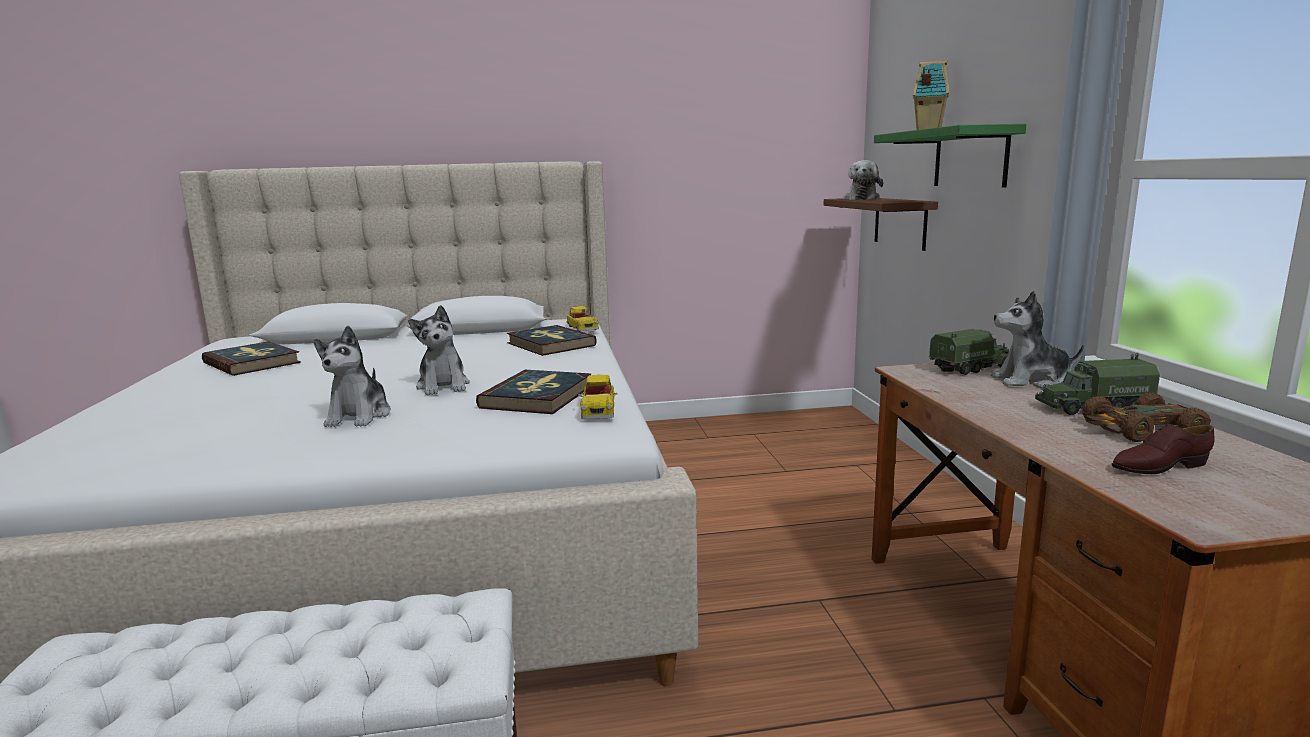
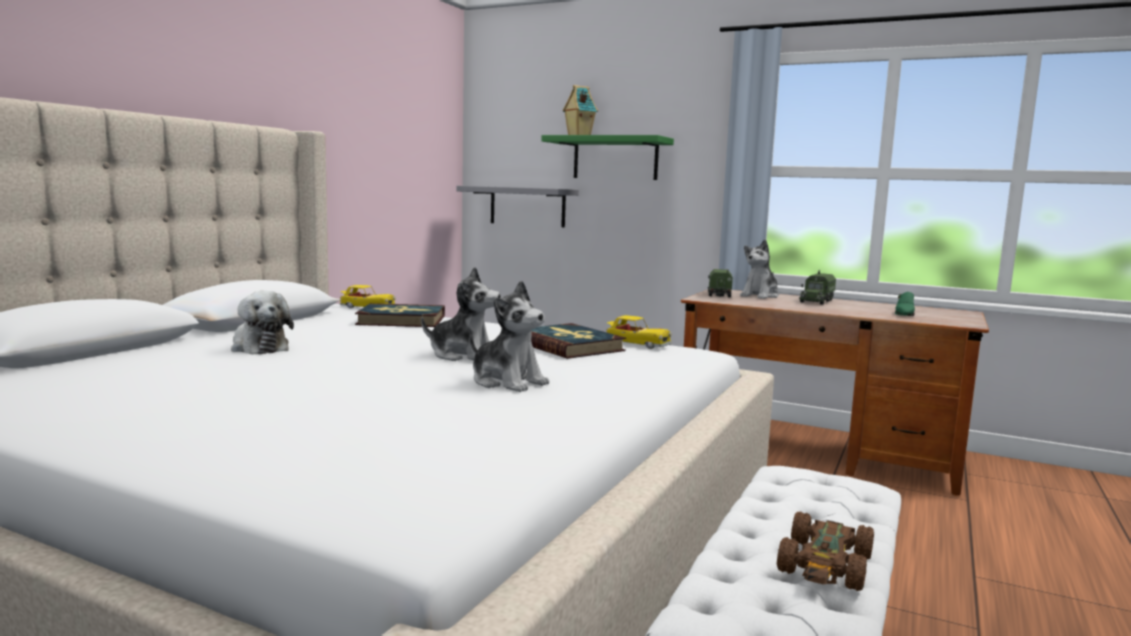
camera: 55 degrees left, 5 degrees down
book [202,341,301,376] -> none
brown shelf [824,198,938,251] -> grey shelf [457,186,579,227]
plush toy [843,160,883,200] -> plush toy moved to [231,291,294,354]
brown toy car [1082,392,1211,442] -> brown toy car moved to [777,511,874,591]
brown shoe [1112,424,1215,474] -> green shoe [895,292,915,316]

